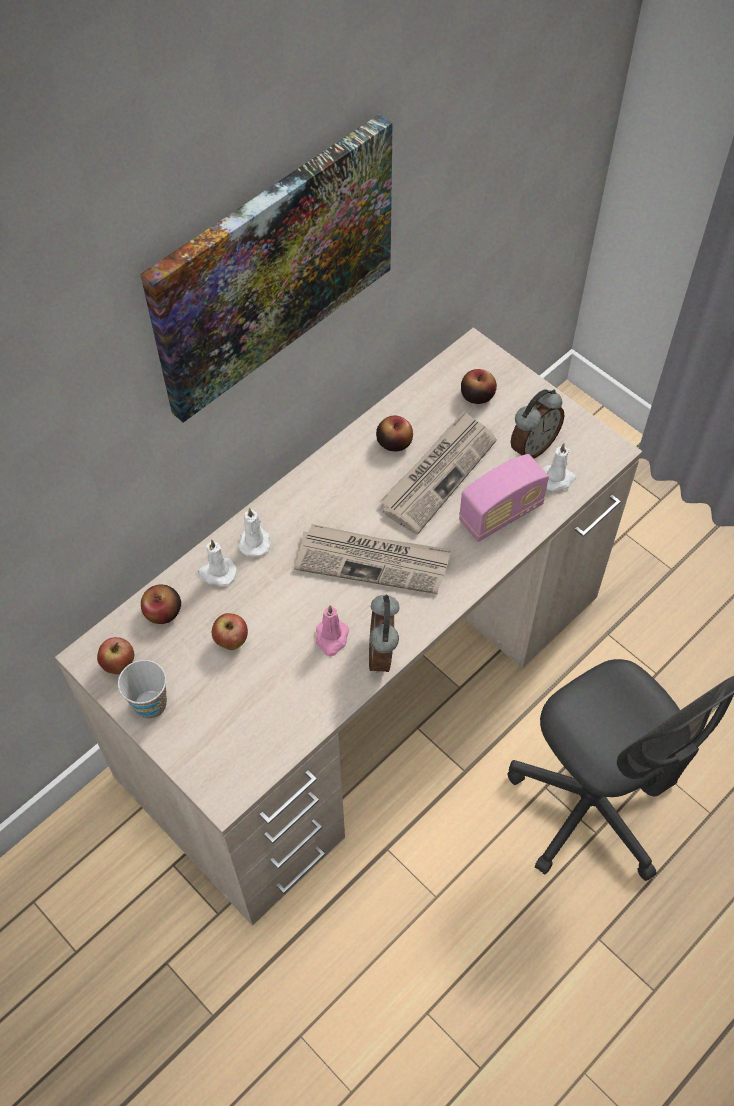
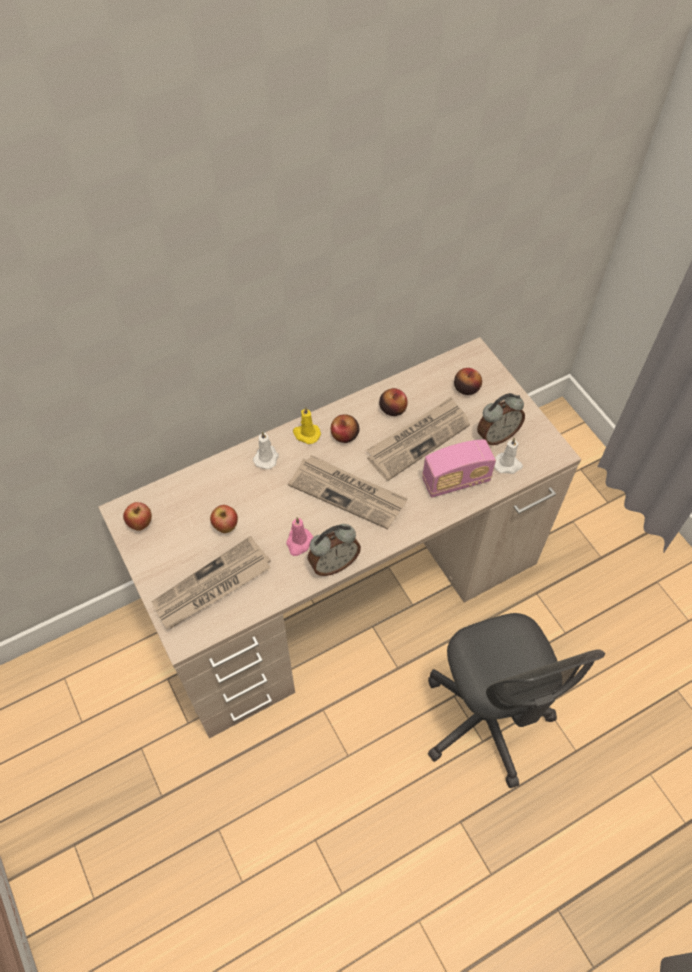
camera: 15 degrees right, 0 degrees up
cup [118,660,167,719] -> none
picture [140,114,393,423] -> none
apple [141,585,181,624] -> apple moved to [330,414,359,443]
white candle [198,539,237,586] -> none
alarm clock [369,595,399,673] -> alarm clock turned 135 degrees counterclockwise [308,524,361,576]
none -> newspaper [152,536,271,629]
none -> yellow candle [293,406,321,444]

